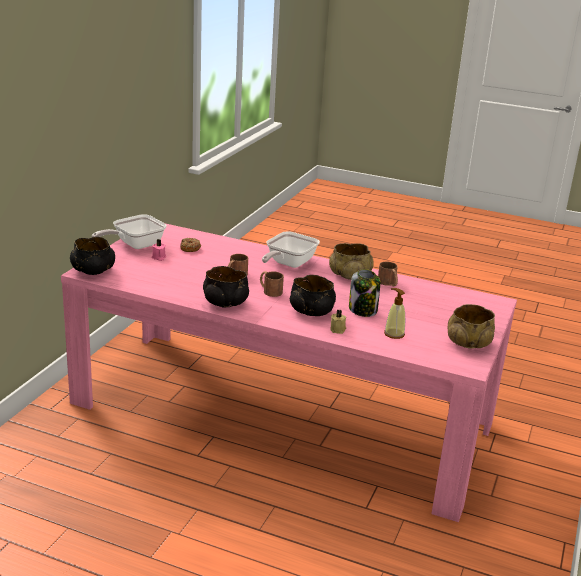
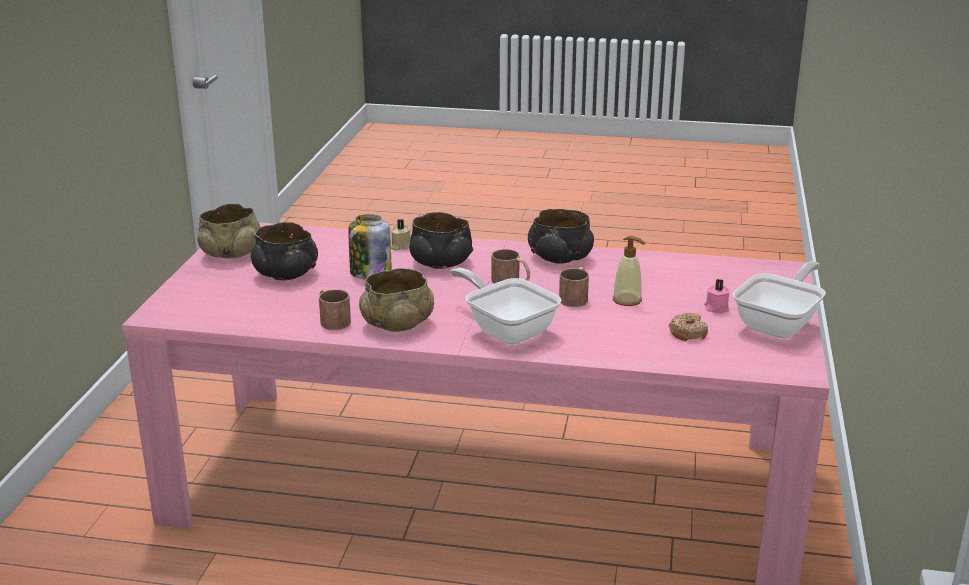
camera: 170 degrees right, 0 degrees up
black bowl [70,237,115,275] -> black bowl moved to [251,222,318,280]
frying pan [262,231,320,268] -> frying pan turned 60 degrees counterclockwise [450,267,562,345]
soap dispenser [384,288,405,339] -> soap dispenser moved to [613,236,645,306]

